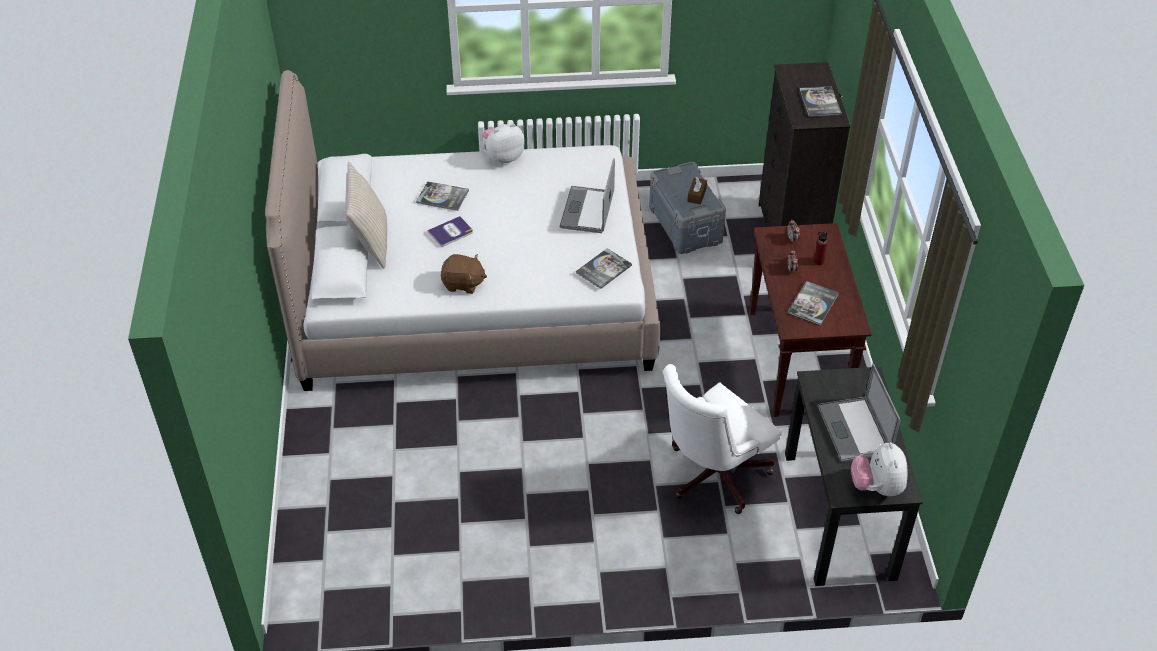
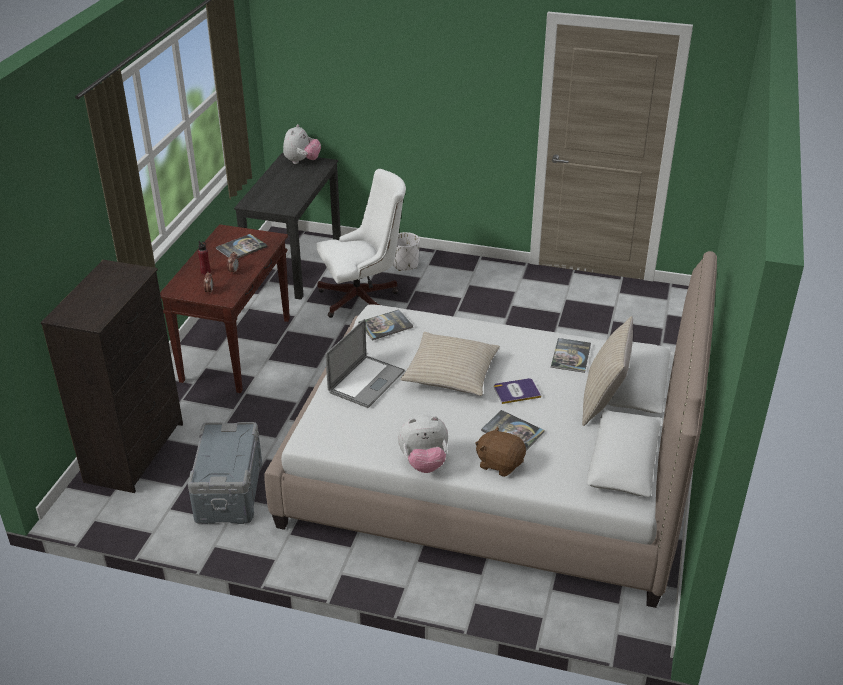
camera: 160 degrees left, 10 degrees down
brown plush toy [441,254,487,294] -> brown plush toy moved to [475,426,526,477]
brown tissue box [687,177,707,204] -> none
book [799,86,842,117] -> book moved to [551,338,591,373]
laptop [818,363,901,462] -> none
none -> white planter [393,232,420,271]
none -> beige pillow [400,332,500,396]

